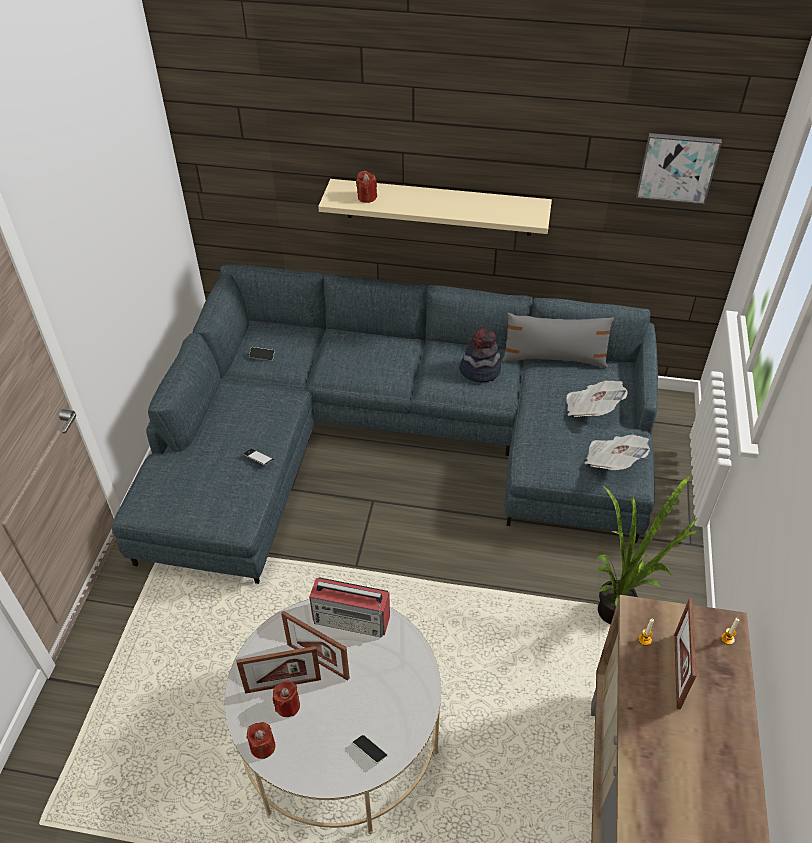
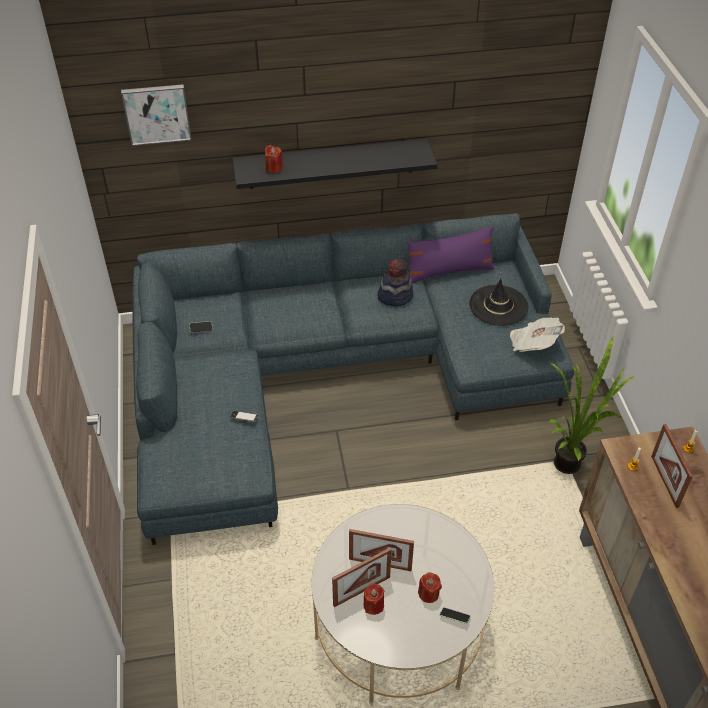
camera: 20 degrees left, 0 degrees up
red candle [246,722,275,759] -> red candle moved to [418,572,442,603]
radio [309,577,390,637] -> none
beige shelf [318,179,552,236] -> black shelf [232,139,438,189]
grey pillow [502,313,614,368] -> purple pillow [407,226,495,283]
newspaper [566,381,628,417] -> black hat [469,279,528,326]
picture [636,133,722,204] -> picture moved to [121,84,191,146]

